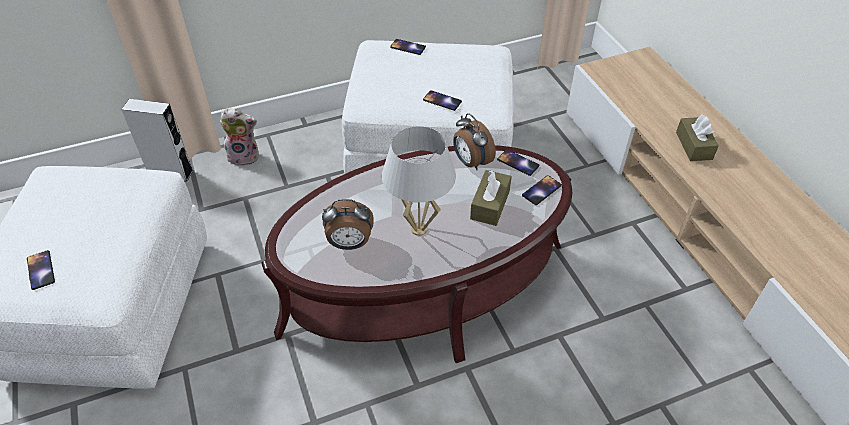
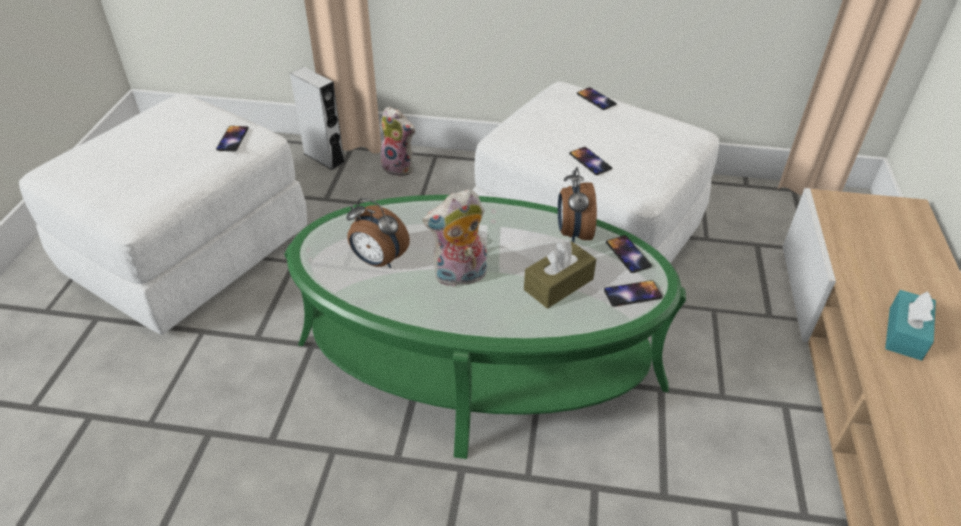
camera: 30 degrees right, 5 degrees down
phone [27,250,55,290] -> phone moved to [216,126,249,152]
brown coffee table [261,145,572,363] -> green coffee table [284,195,686,459]
white table lamp [382,126,456,236] -> plush toy [422,189,487,287]
brown tissue box [676,114,719,161] -> turquoise tissue box [885,290,936,361]

